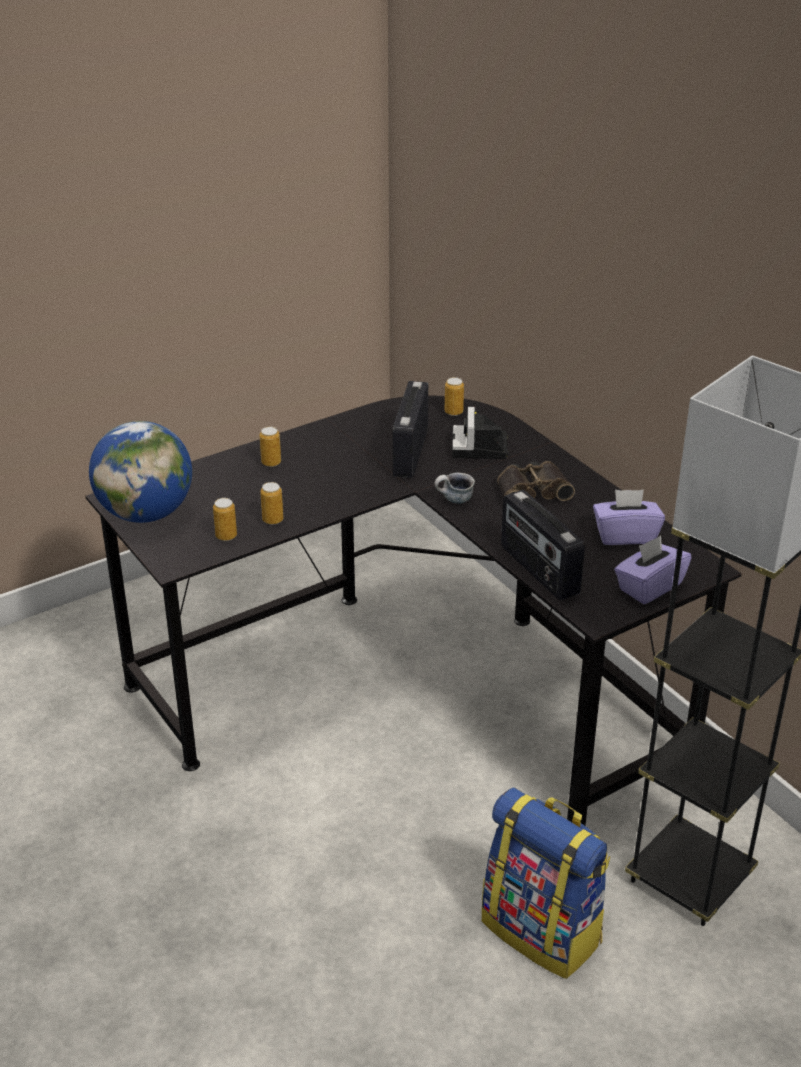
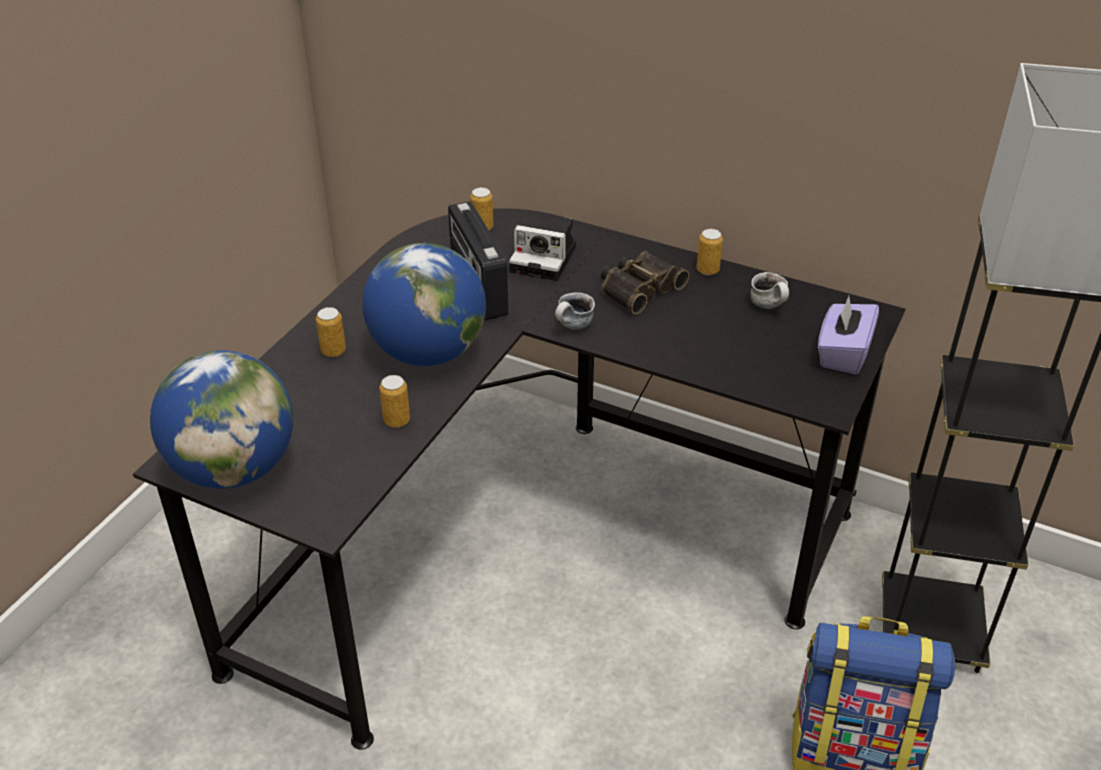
camera: 30 degrees left, 5 degrees up
can [213,498,237,541] -> can moved to [697,229,723,275]
camera [452,407,508,459] -> camera turned 45 degrees counterclockwise [509,218,576,281]
radio [501,490,585,601] -> none
purple tissue box [593,490,665,545] -> mug [750,272,789,309]
none -> globe [362,243,486,366]

